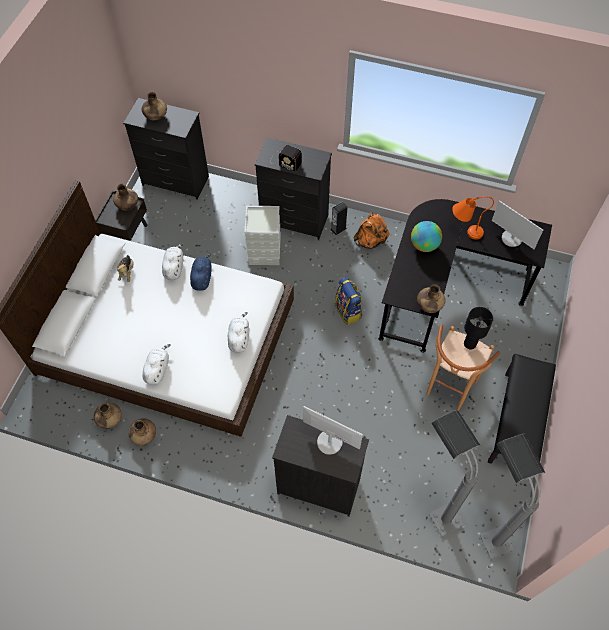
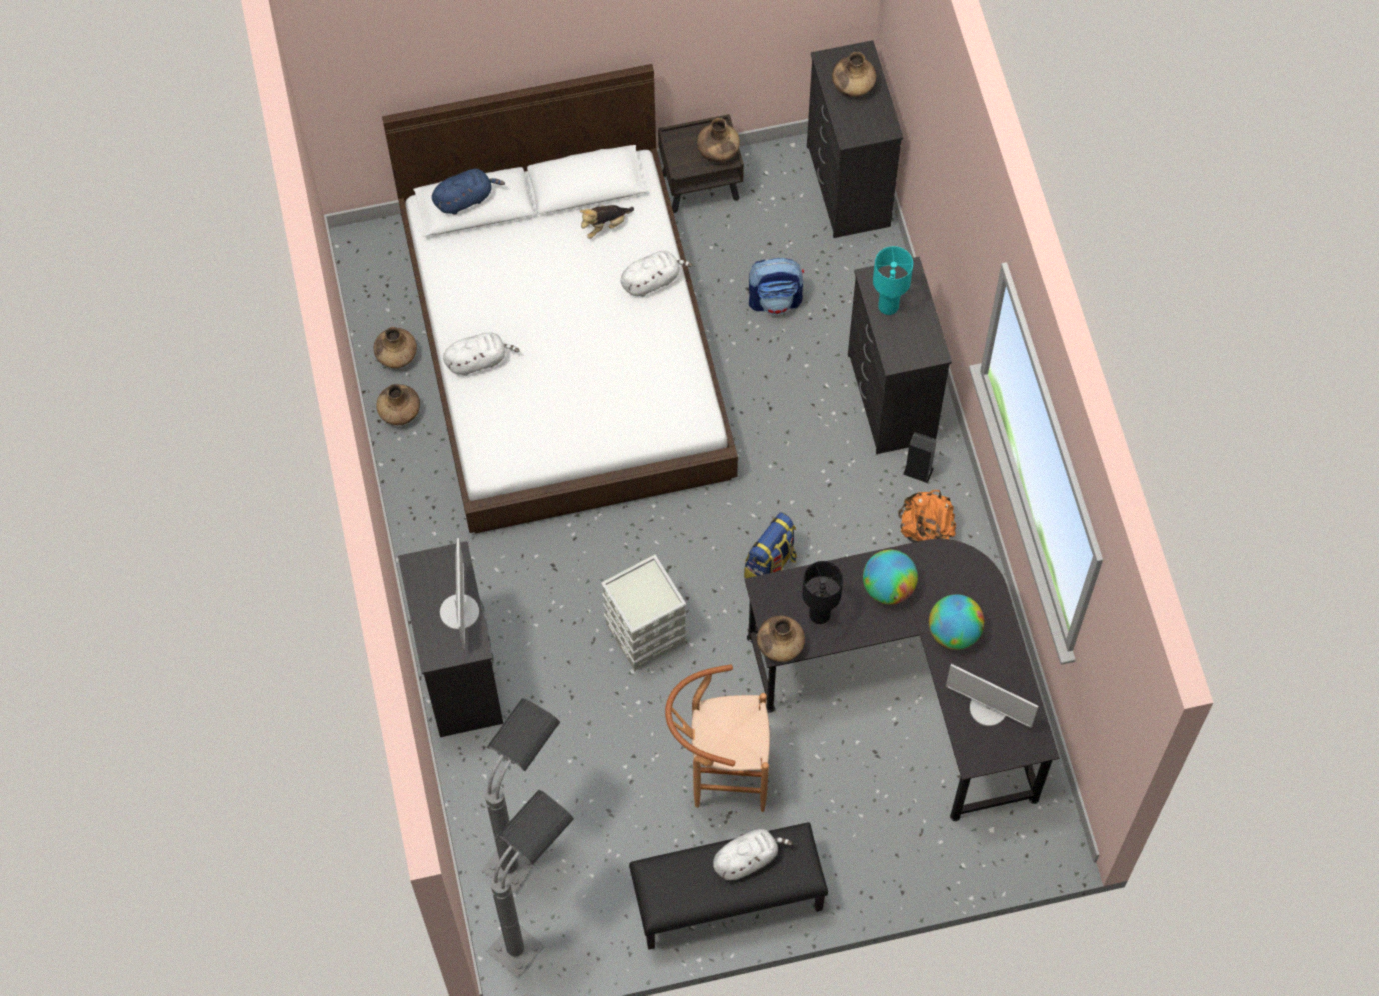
camera: 60 degrees right, 5 degrees up
blue plush toy [190,254,212,291] -> blue plush toy moved to [432,169,505,215]
white plush toy [228,312,249,353] -> white plush toy moved to [713,829,793,880]
grey storage box [244,206,281,265] -> grey storage box moved to [601,555,687,671]
radio [271,145,302,172] -> turquoise table lamp [873,246,913,315]
orange table lamp [452,196,494,240] -> globe [929,594,984,650]
black table lamp [464,307,493,349] -> black table lamp moved to [802,561,843,624]
monitor [492,200,543,249] -> monitor turned 75 degrees counterclockwise [946,664,1038,728]
none -> backpack [749,258,804,315]

